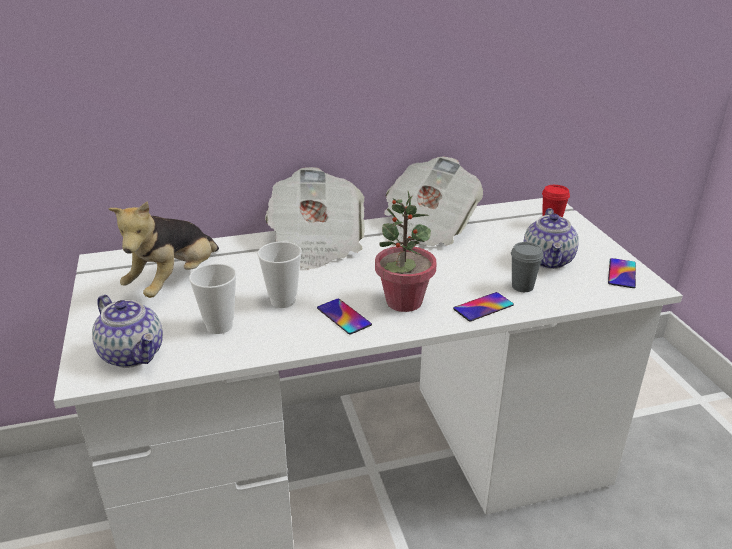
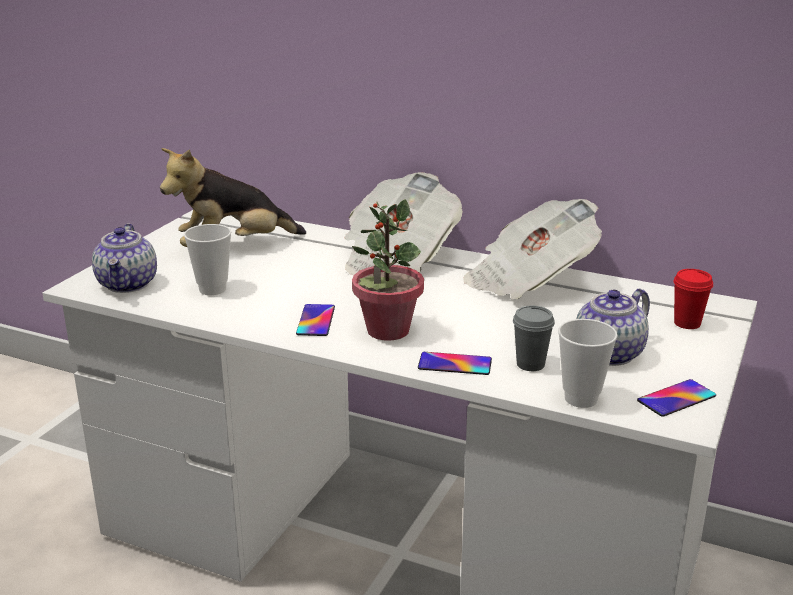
camera: 40 degrees right, 5 degrees down
cup [257,242,302,308] -> cup moved to [558,319,617,408]

